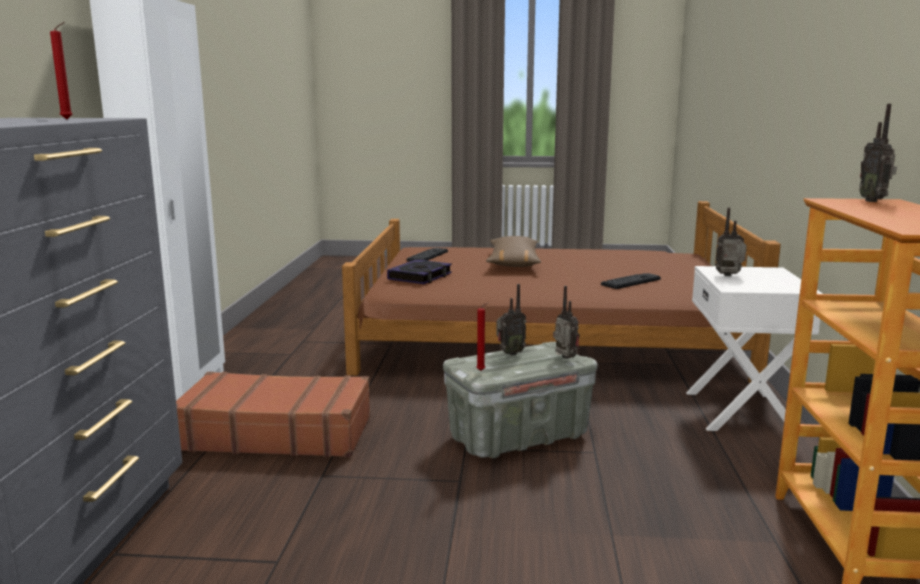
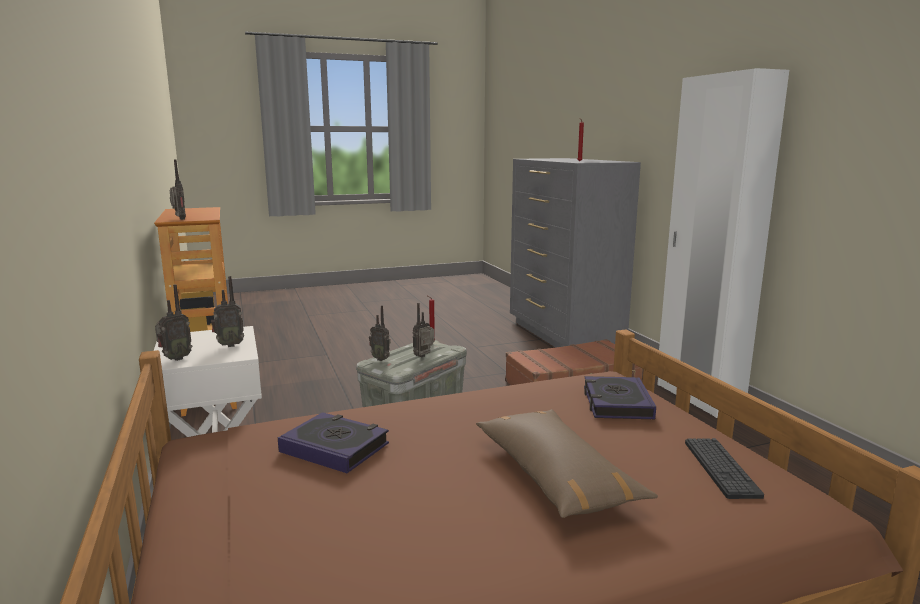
camera: 155 degrees right, 0 degrees up
keyboard [601,273,661,289] -> book [278,412,389,473]
none -> radio [155,284,192,361]

